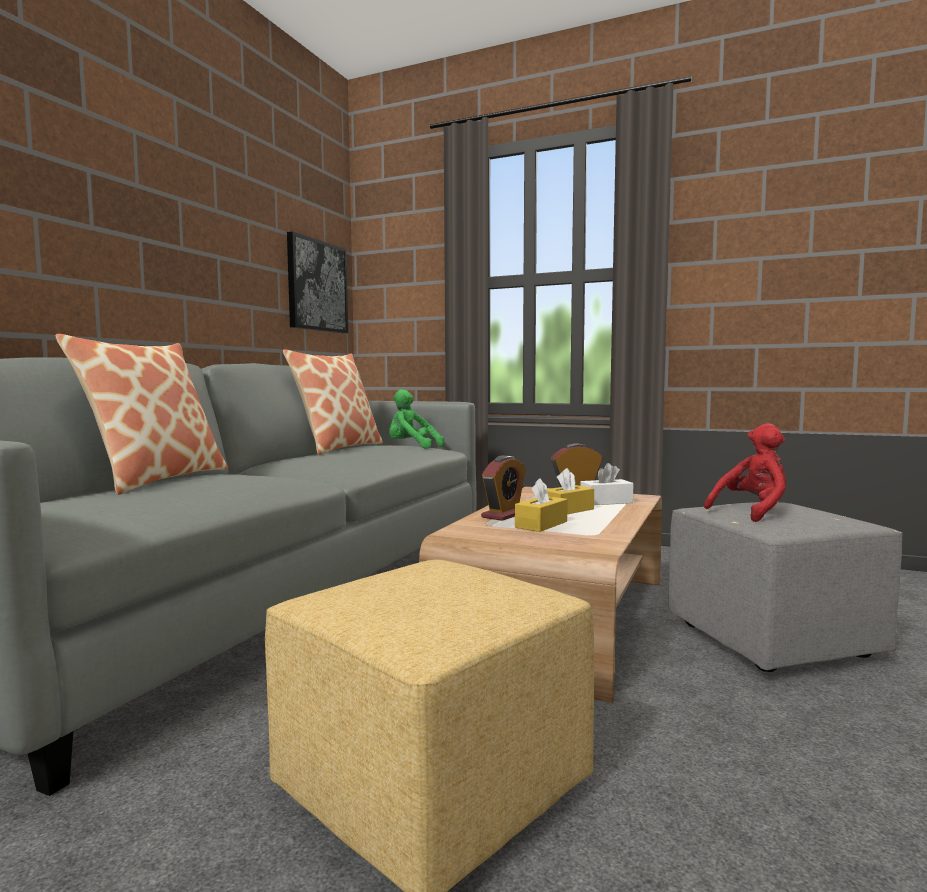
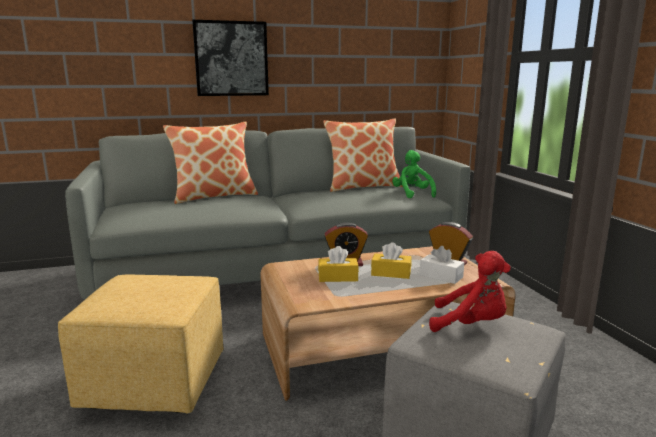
camera: 50 degrees right, 10 degrees up
picture [287,231,348,333] -> picture moved to [192,20,269,96]

